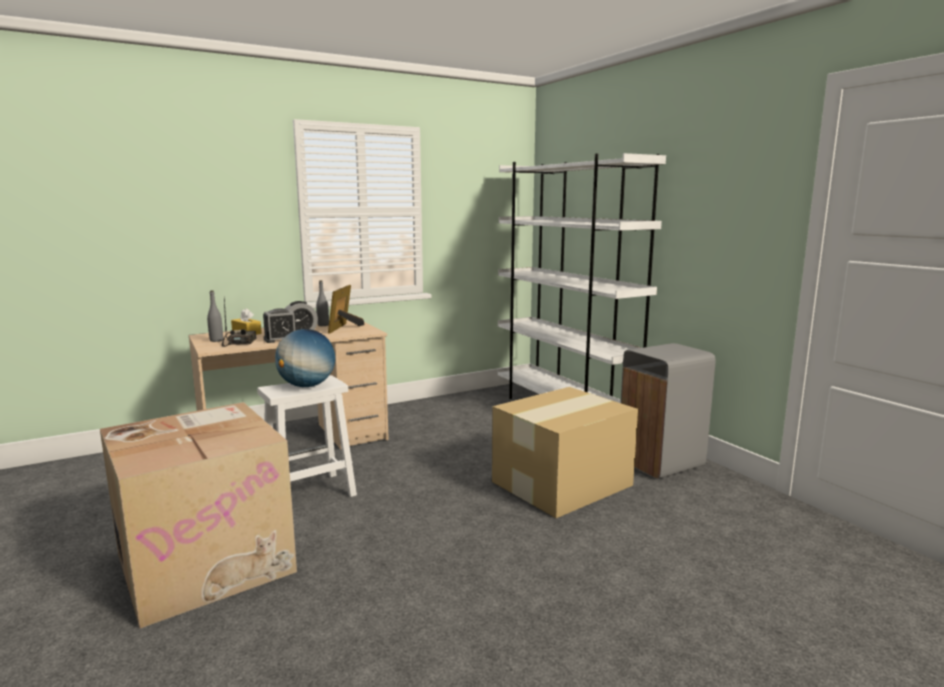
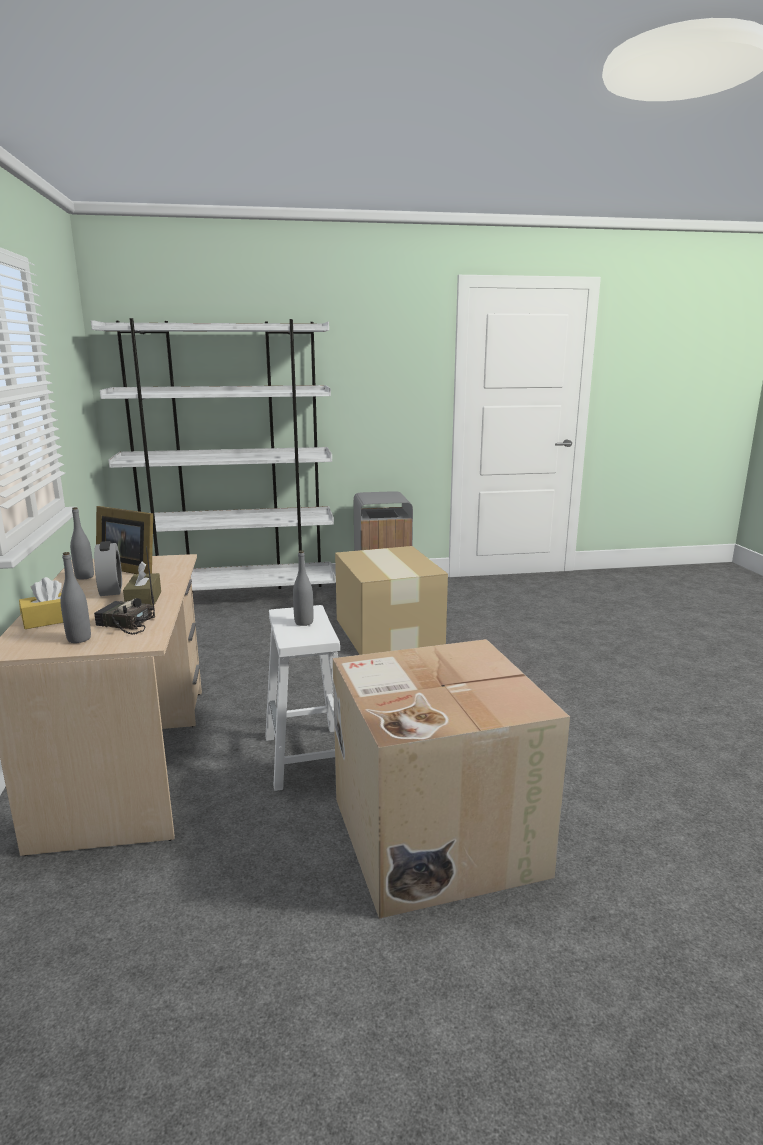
camera: 70 degrees left, 5 degrees up
alarm clock [263,308,296,343] -> brown tissue box [123,561,161,605]
globe [275,329,335,387] -> grey bottle [293,550,313,626]

